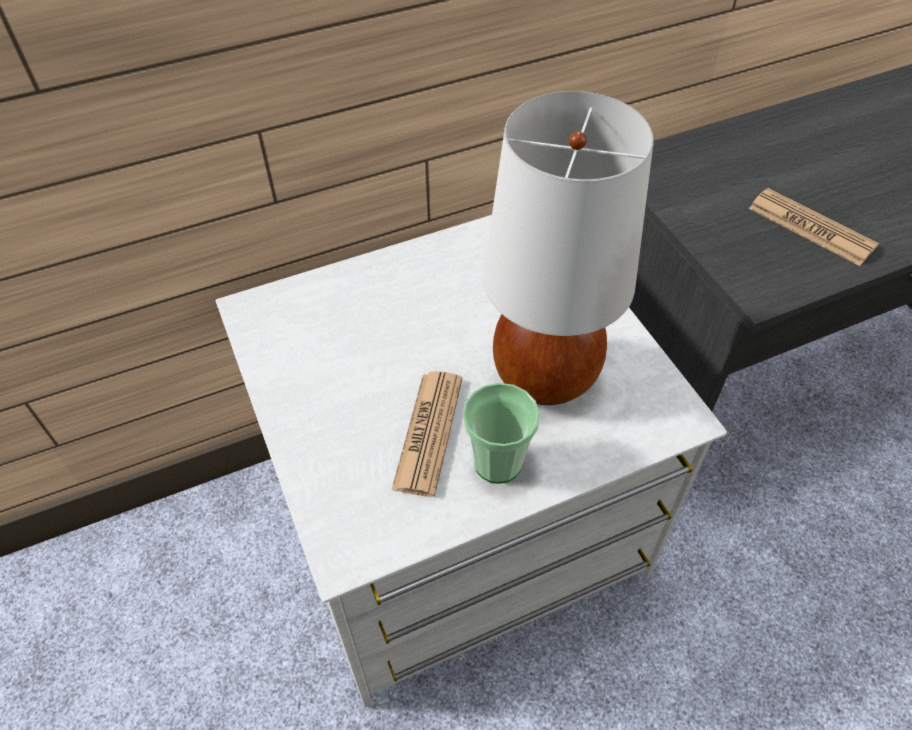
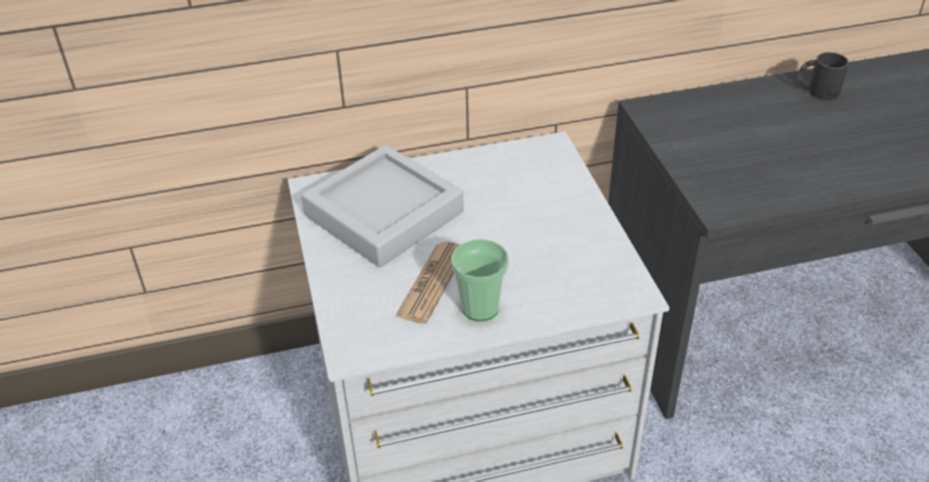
camera: 10 degrees right, 10 degrees down
white table lamp [483,91,654,405] -> none
newspaper [749,188,879,266] -> none
none -> grey tray [301,145,464,267]
none -> black mug [798,52,849,100]

